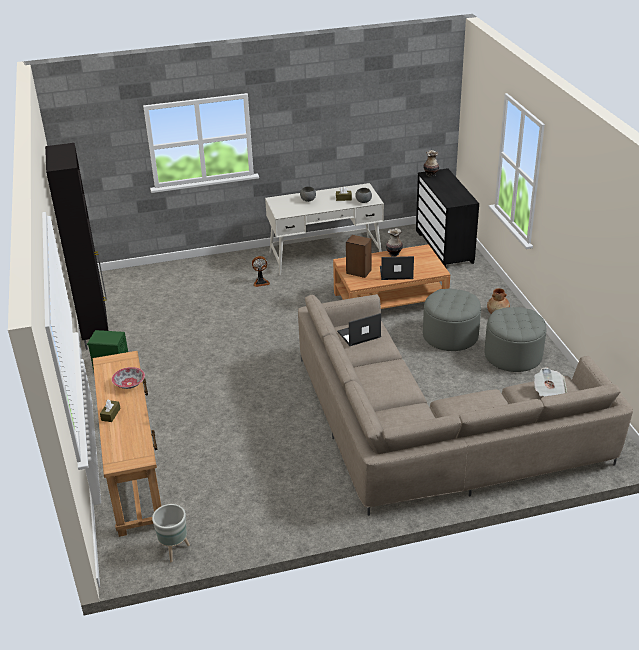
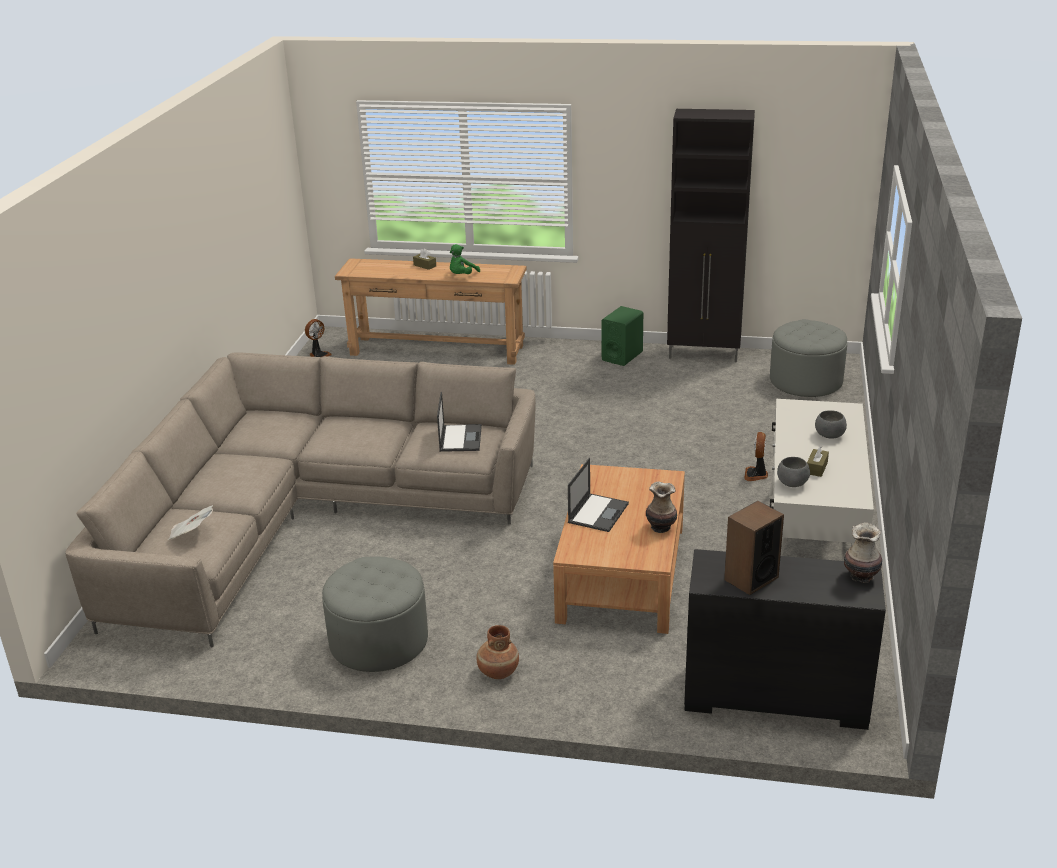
camera: 115 degrees right, 5 degrees down
bowl [112,367,145,389] -> green plush toy [450,244,480,274]
grey planter [152,504,190,562] -> fan [305,319,332,357]
speaker [346,235,372,278] -> speaker moved to [724,501,784,595]
grey ottoman [423,289,481,351] -> grey ottoman moved to [770,319,847,397]

